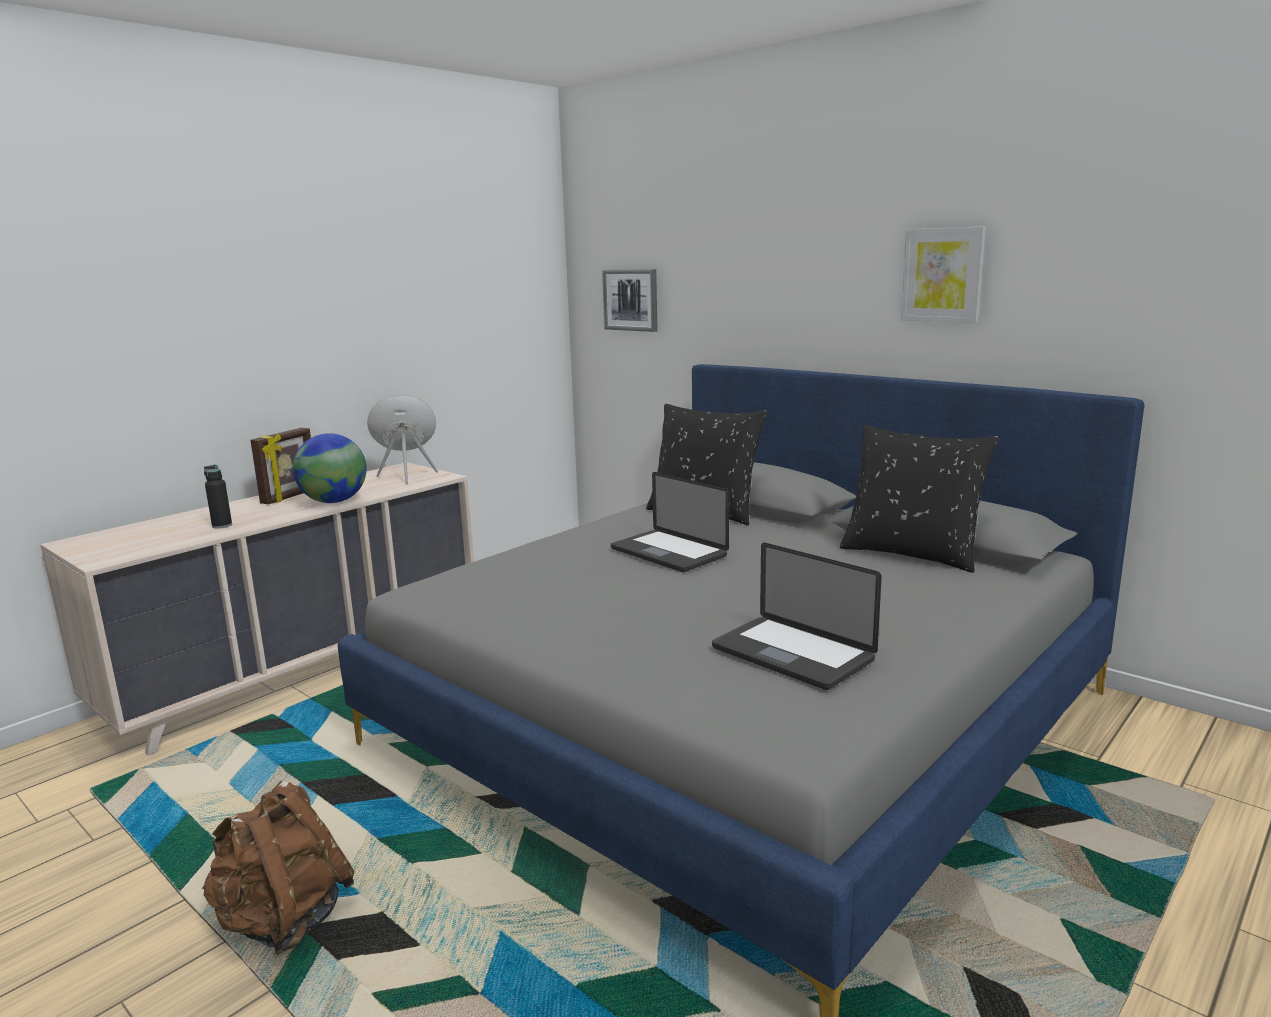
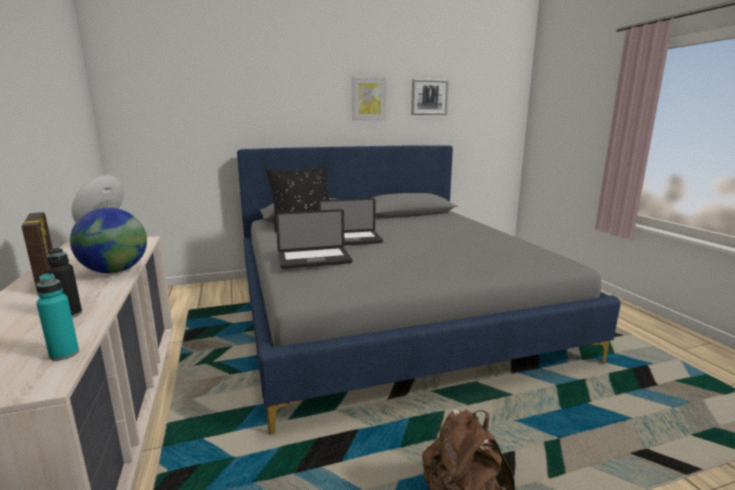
camera: 60 degrees left, 0 degrees up
picture [602,269,658,332] -> picture moved to [411,79,449,115]
laptop [712,543,882,690] -> laptop moved to [275,209,352,269]
black pillow [840,425,999,573] -> none
none -> turquoise bottle [36,273,79,361]

